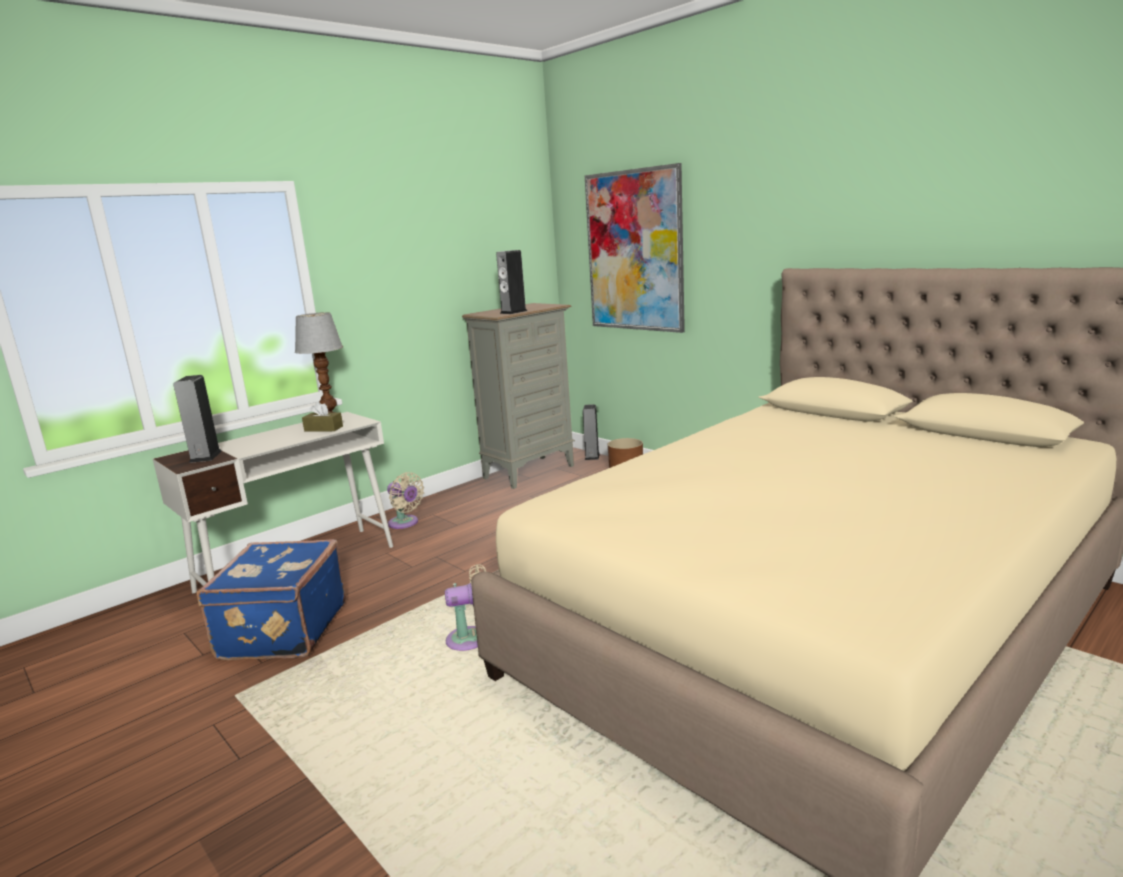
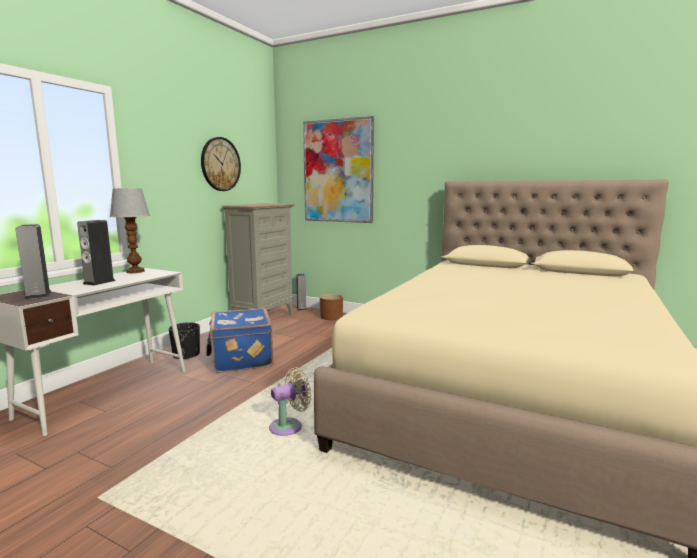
camera: 20 degrees left, 5 degrees down
blue suitcase [197,539,346,660] -> blue suitcase moved to [206,308,274,373]
brown tissue box [302,401,343,432] -> none
beige fan [387,472,424,529] -> black planter [169,322,200,360]
speaker [496,250,527,314] -> speaker moved to [77,220,116,286]
none -> wall clock [201,137,241,191]

